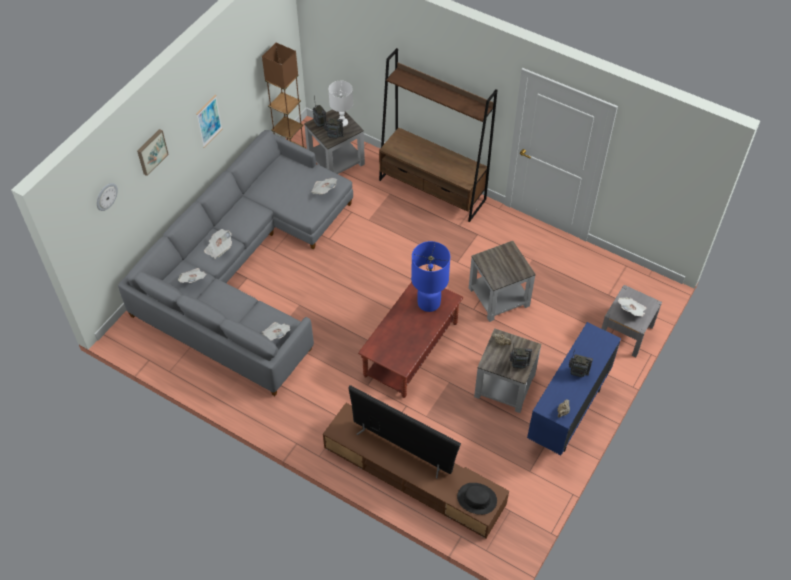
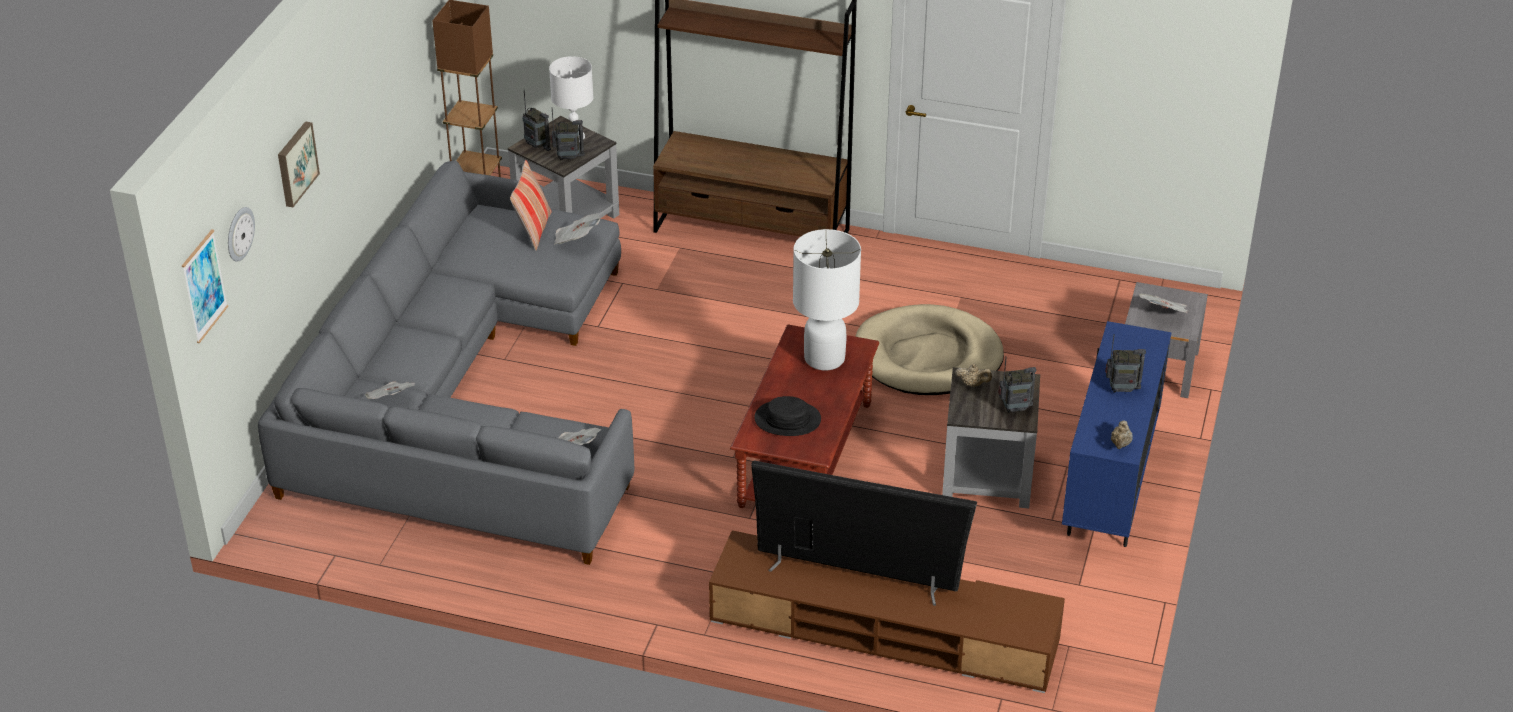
camera: 15 degrees left, 15 degrees down
picture [196,95,223,148] -> picture moved to [182,229,228,343]
newspaper [204,229,232,259] -> none
blue table lamp [411,241,450,312] -> white table lamp [793,229,861,371]
black hat [457,483,497,515] -> black hat moved to [754,396,821,436]
grey side table [469,241,536,322] -> beige dog bed [855,304,1004,395]
none -> pillow [510,160,551,251]

